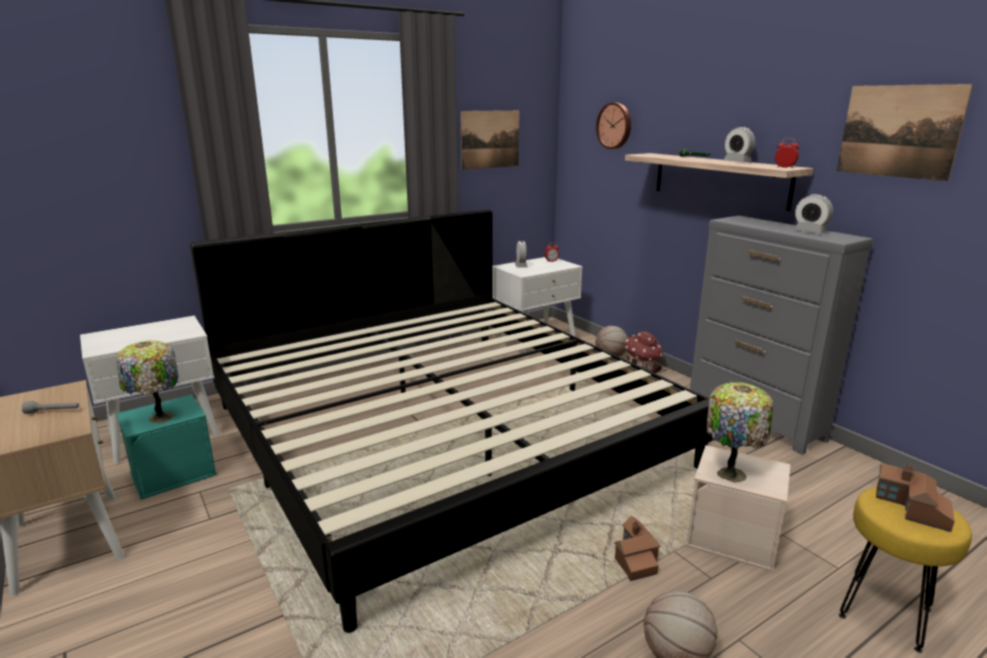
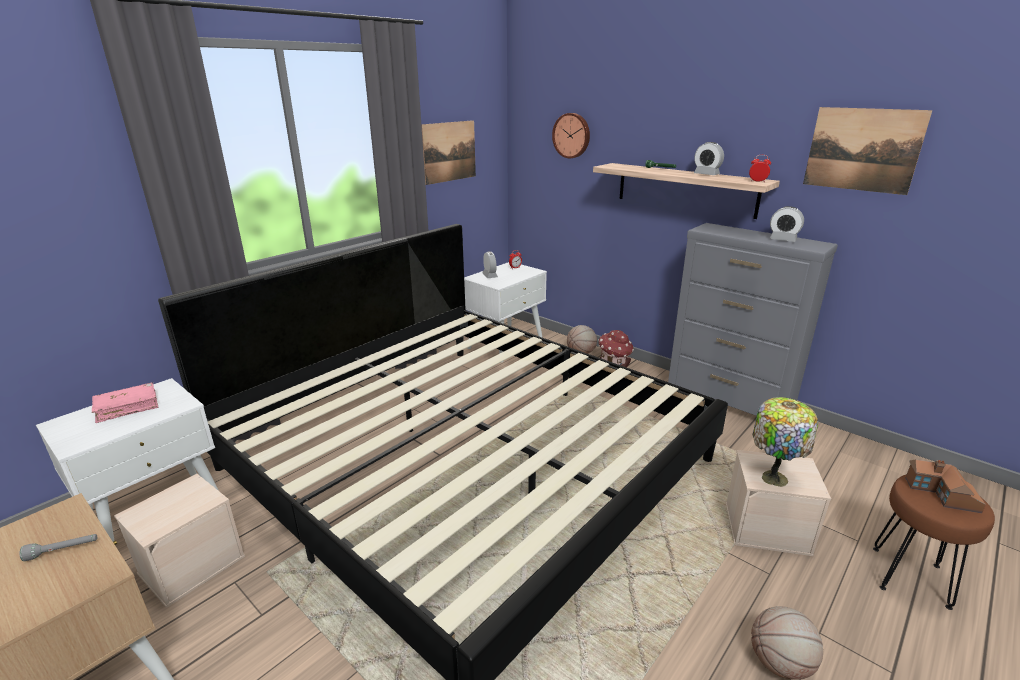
camera: 15 degrees left, 5 degrees up
table lamp [116,341,178,423] -> none
turquoise storage box [116,394,217,500] -> beige storage box [114,474,245,608]
toy house [614,516,661,581] -> none
yellow stool [839,487,972,653] -> brown stool [873,474,995,610]
none -> pink book [92,382,158,423]

